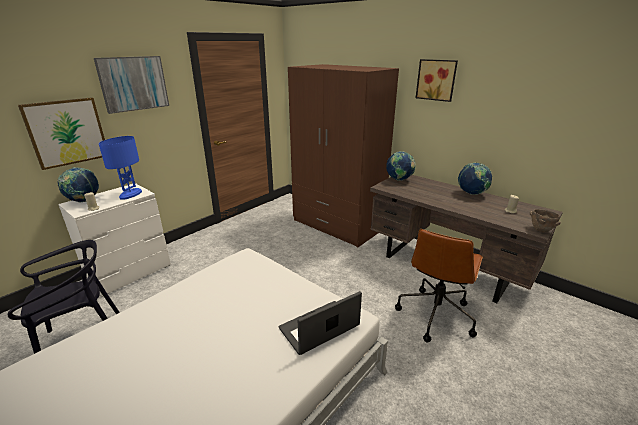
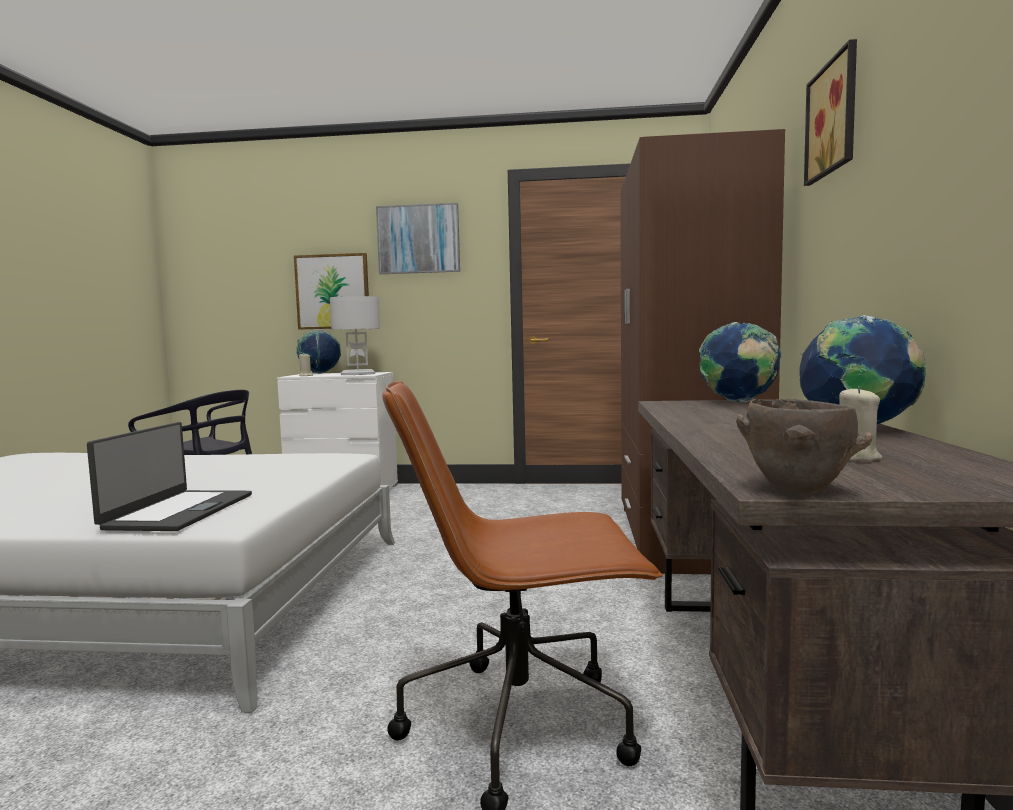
camera: 55 degrees right, 20 degrees down
blue table lamp [99,136,142,200] -> white table lamp [330,296,380,375]
laptop [279,291,362,355] -> laptop turned 75 degrees clockwise [87,422,252,531]

